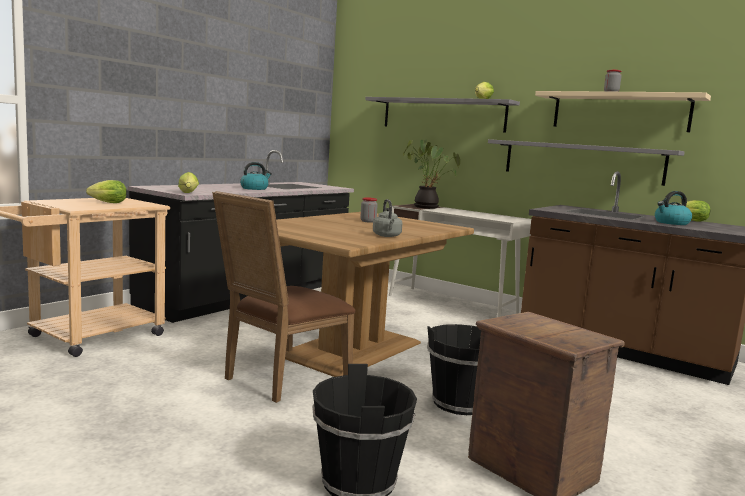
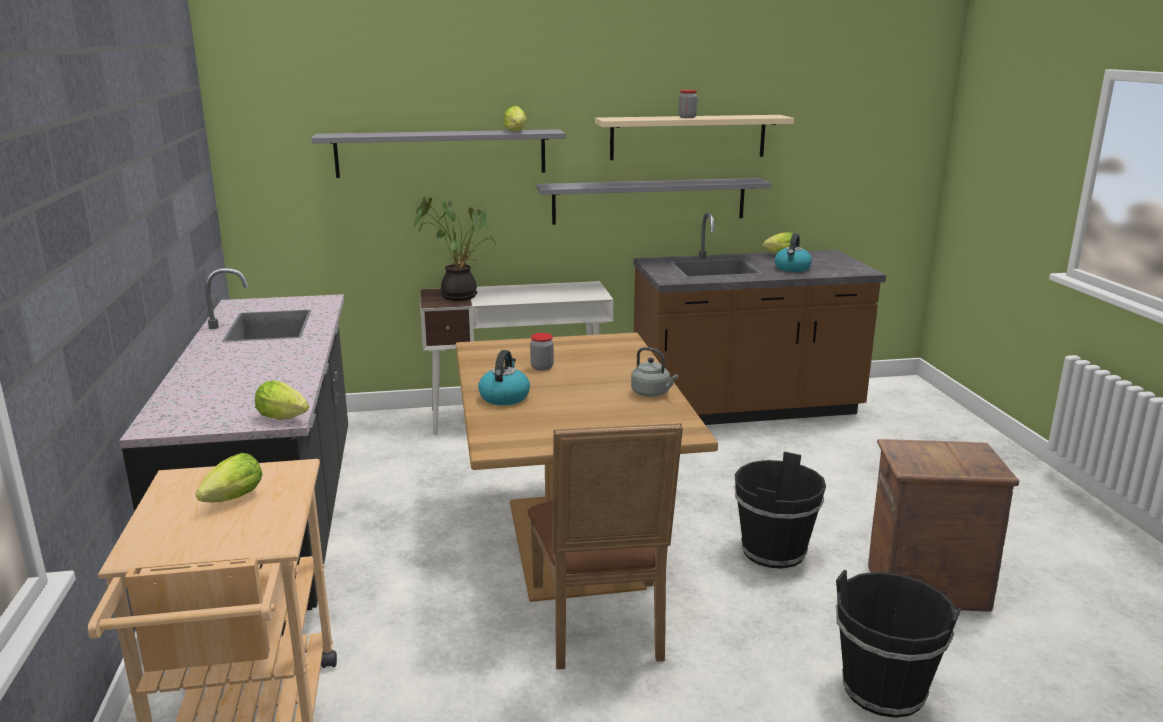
camera: 45 degrees left, 10 degrees up
kettle [240,162,272,190] -> kettle moved to [478,350,530,405]

